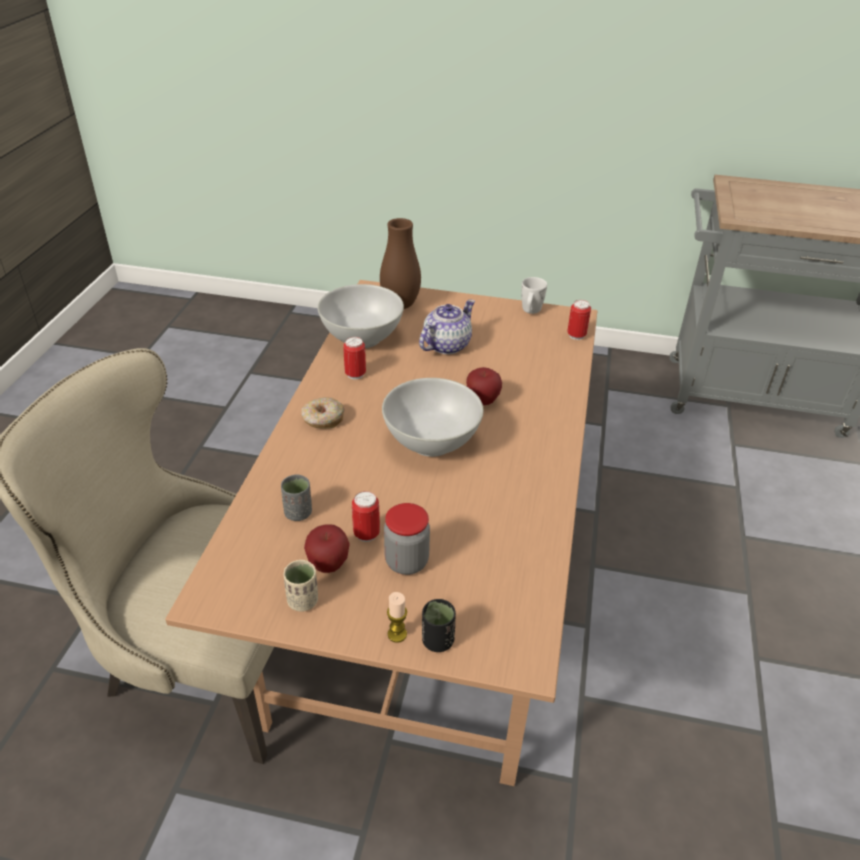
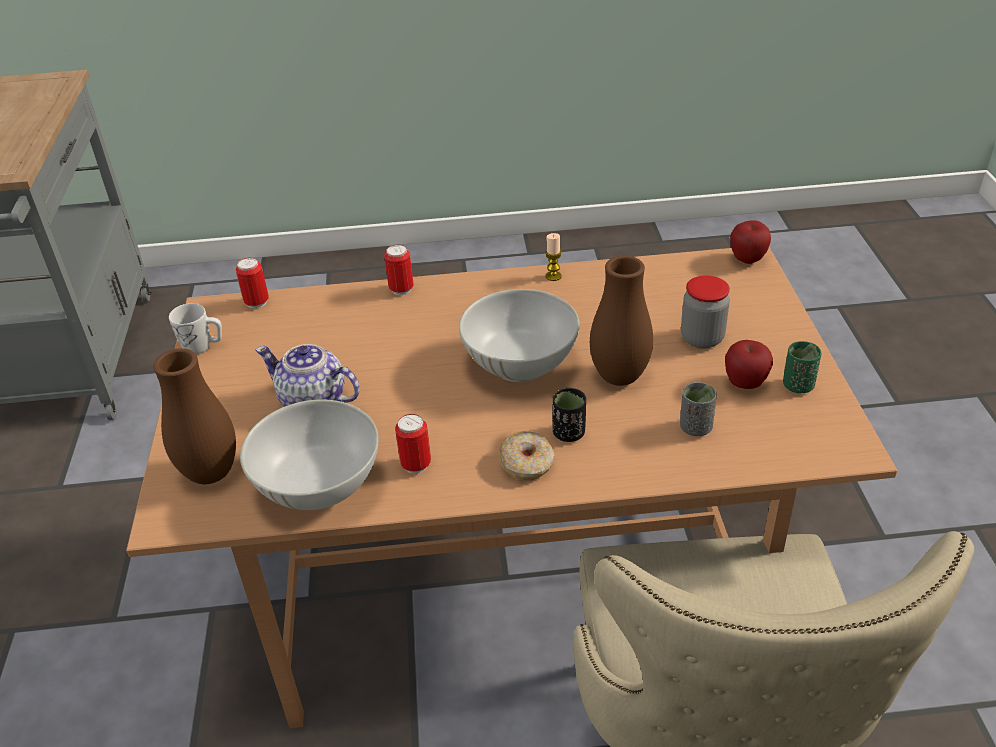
camera: 105 degrees left, 0 degrees up
beige cup [284,560,318,612] -> green cup [783,341,821,393]
can [352,491,380,542] -> can moved to [384,244,414,295]
candle [387,592,407,643] -> candle moved to [545,233,562,281]
black cup [422,599,456,652] -> black cup moved to [553,388,586,442]
apple [466,367,502,405] -> apple moved to [730,220,771,264]
none -> brown vase [590,256,653,386]

